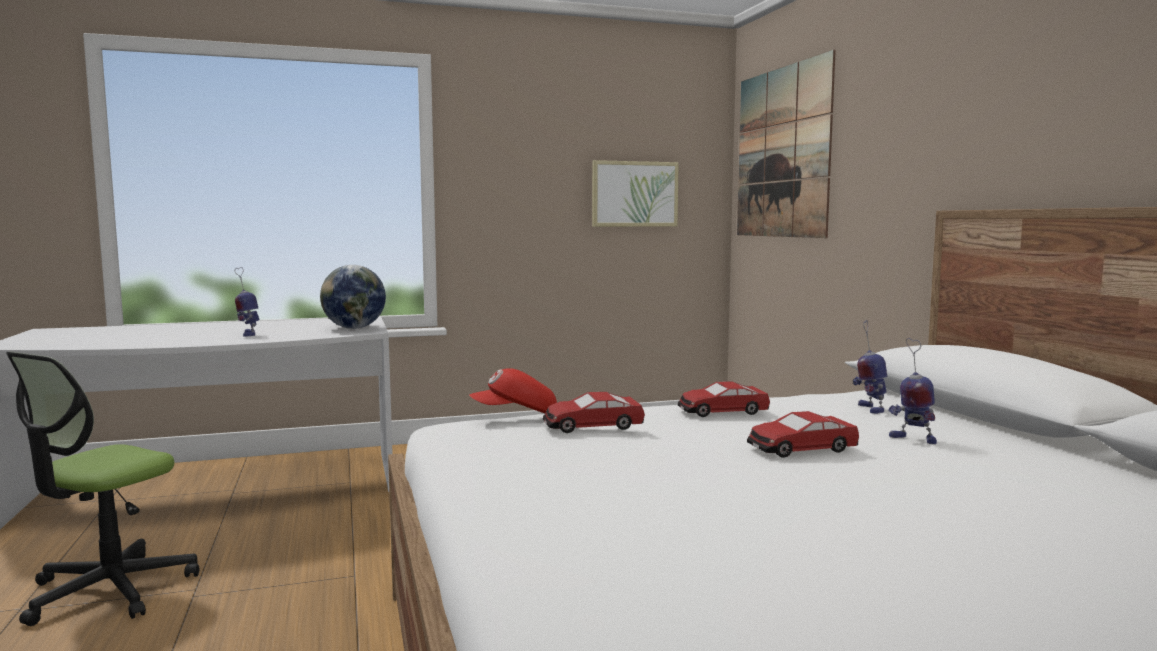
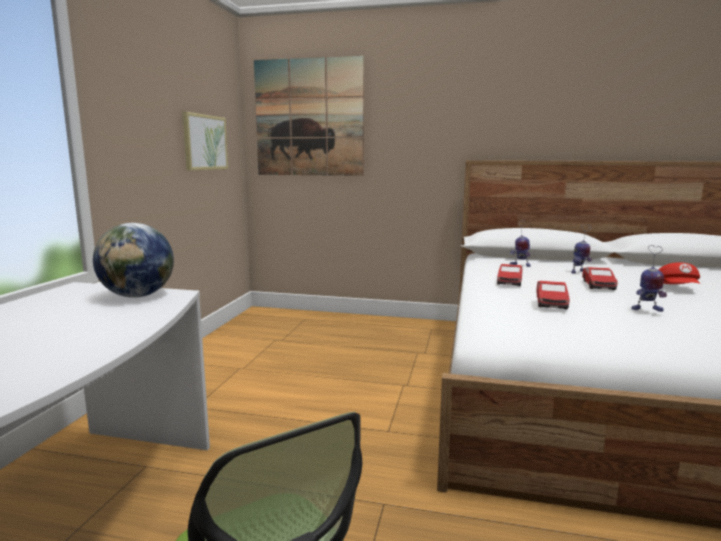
camera: 60 degrees left, 5 degrees up
toy robot [235,267,260,337] -> toy robot moved to [631,245,667,312]
red cap [469,368,557,413] -> red cap moved to [659,263,700,284]

